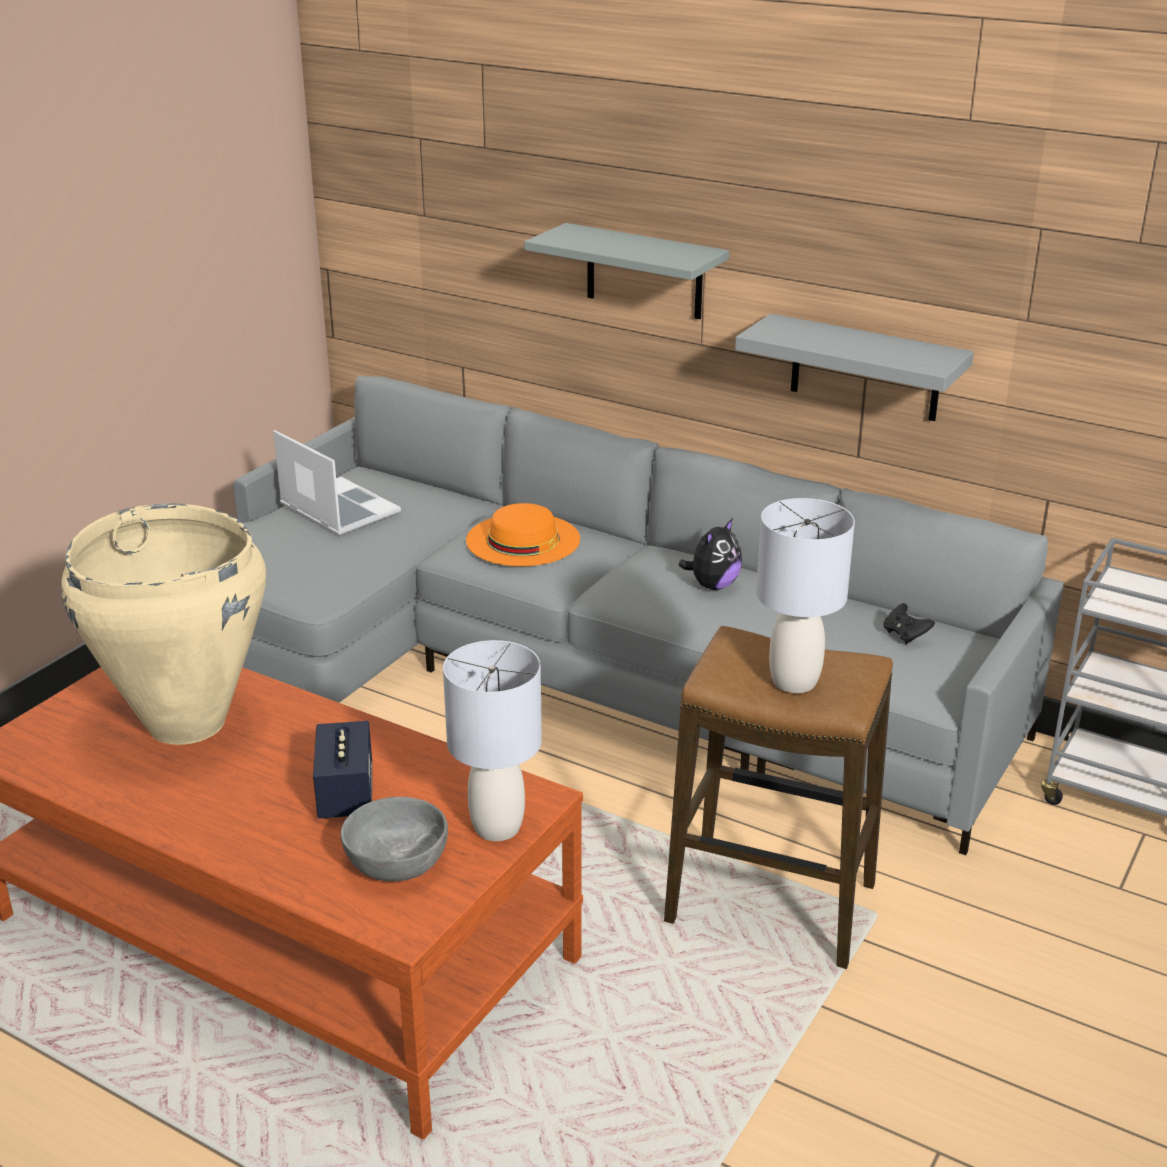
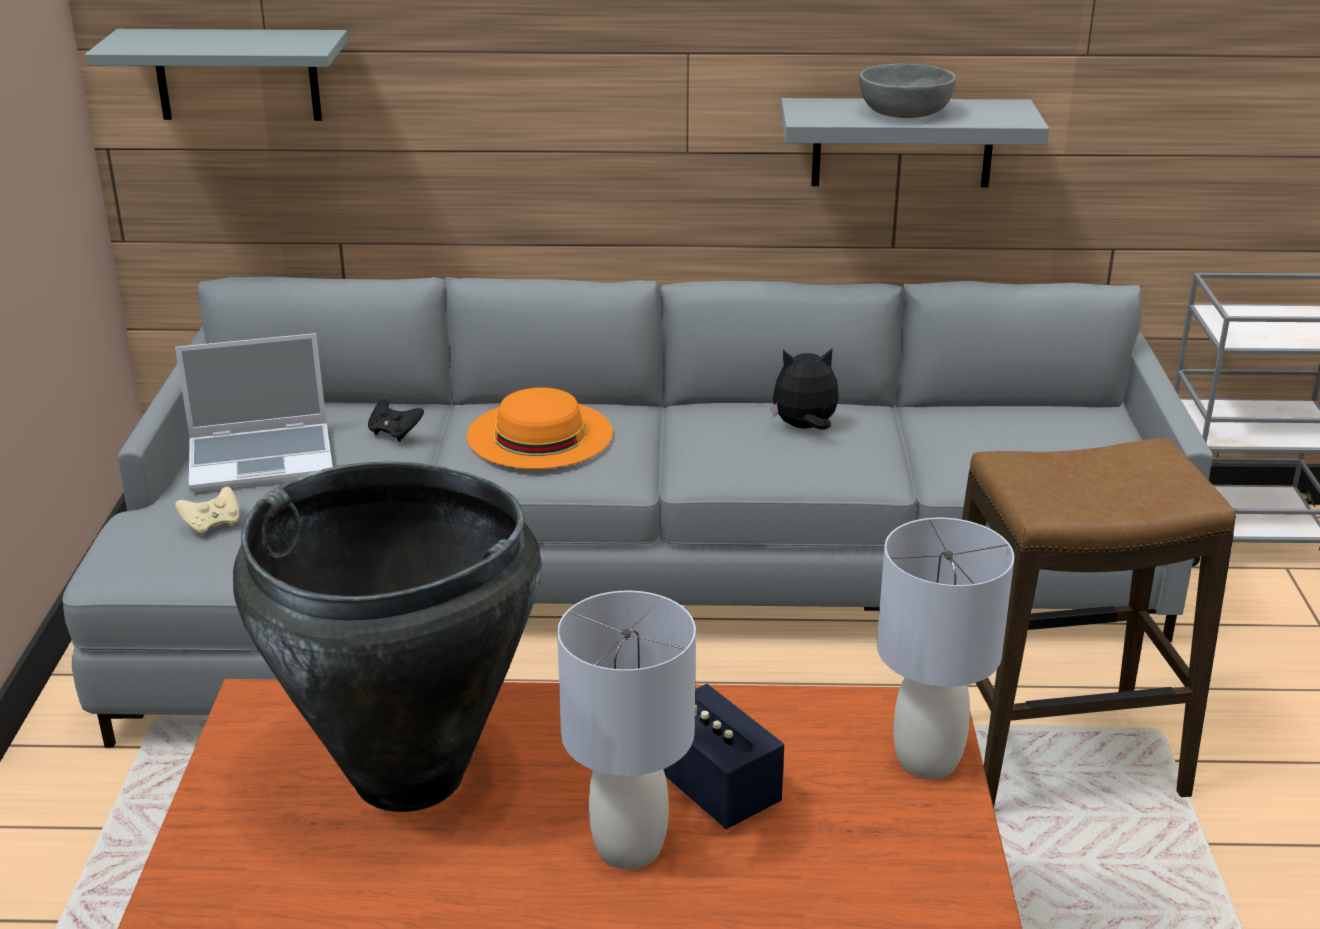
camera: 30 degrees left, 0 degrees up
beige vase [61,503,266,745] -> black vase [233,461,541,812]
laptop [273,430,401,536] -> laptop turned 150 degrees clockwise [175,333,333,492]
grey bowl [341,797,448,881] -> grey bowl moved to [859,63,956,118]
grey shelf [524,223,729,319] -> grey shelf moved to [85,29,348,121]
plush toy [678,518,742,590] -> plush toy turned 105 degrees counterclockwise [770,348,839,430]
grey table lamp [756,498,855,693] -> grey table lamp moved to [557,591,696,870]
black game controller [883,603,935,644] -> black game controller moved to [368,399,424,441]
none -> beige game controller [175,487,239,536]

